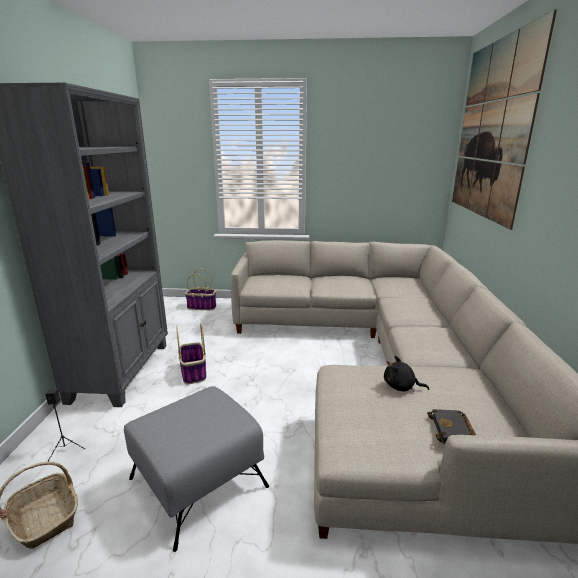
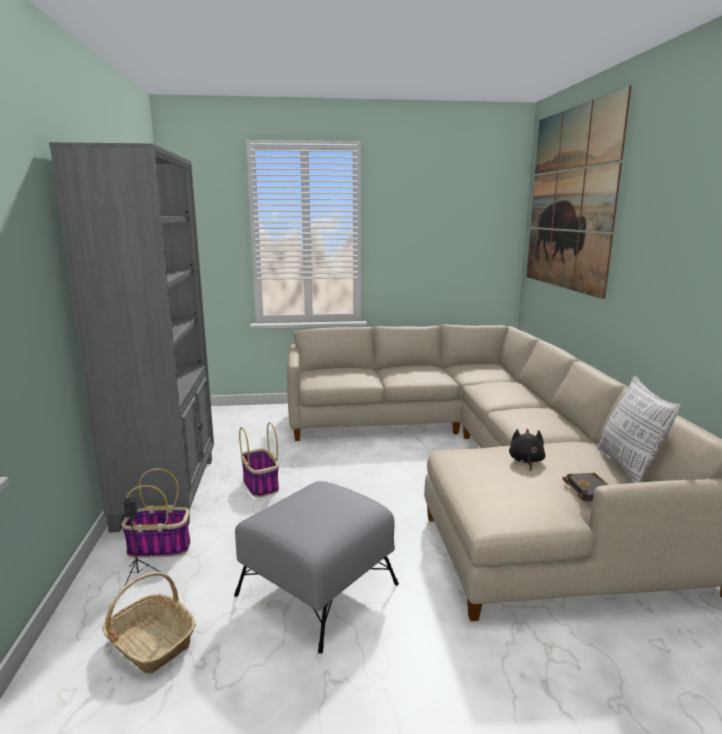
camera: 10 degrees left, 5 degrees down
basket [185,269,216,310] -> basket moved to [121,468,190,558]
black plush toy [384,356,429,392] -> black plush toy turned 90 degrees clockwise [509,428,545,471]
none -> pillow [597,376,682,483]

